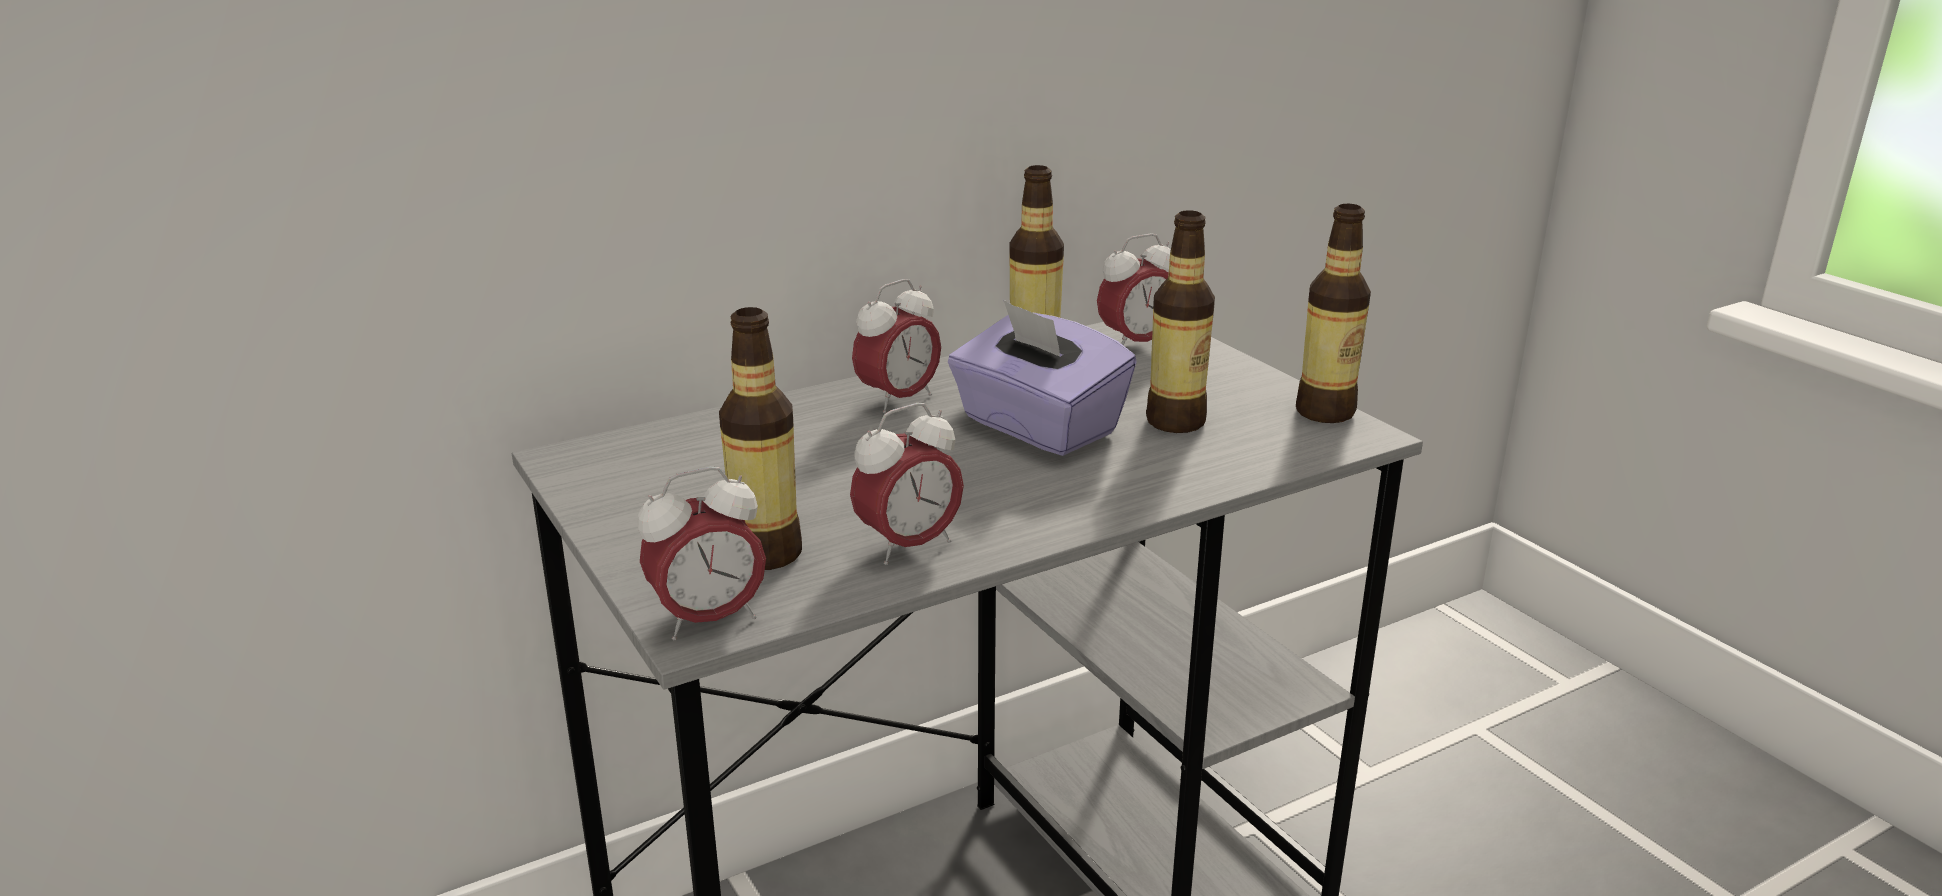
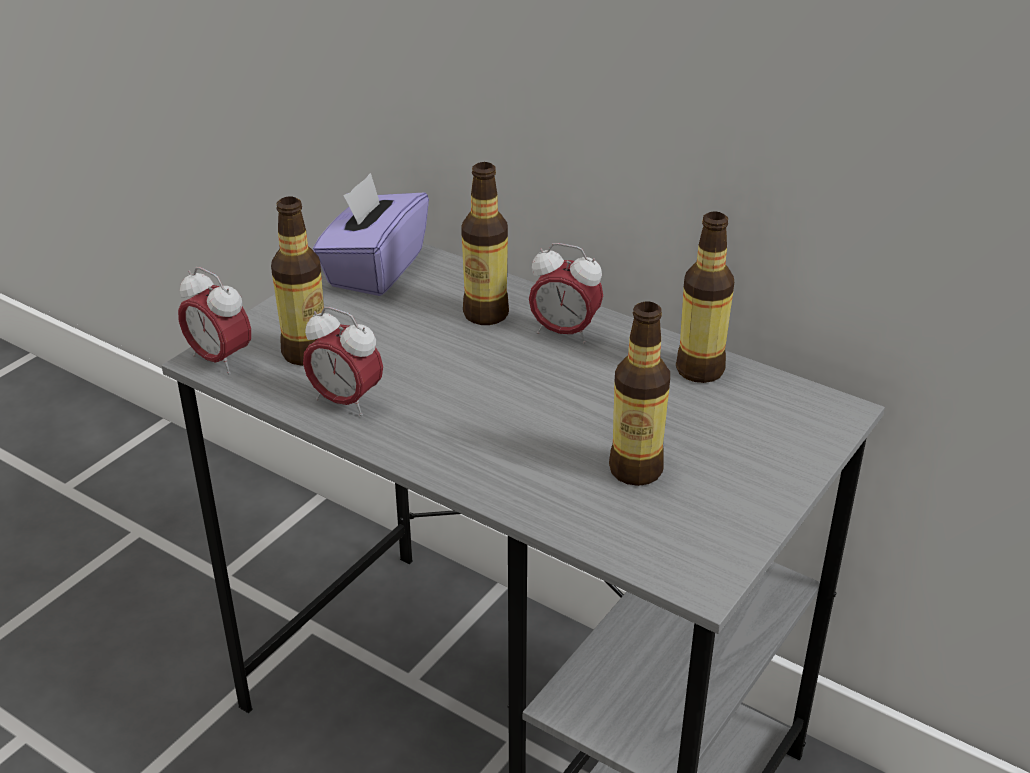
camera: 65 degrees right, 10 degrees up
purple tissue box [948,300,1137,456] -> purple tissue box moved to [313,173,429,296]
alarm clock [1097,233,1171,346] -> none
bottle [1296,204,1371,423] -> bottle moved to [461,162,509,325]

